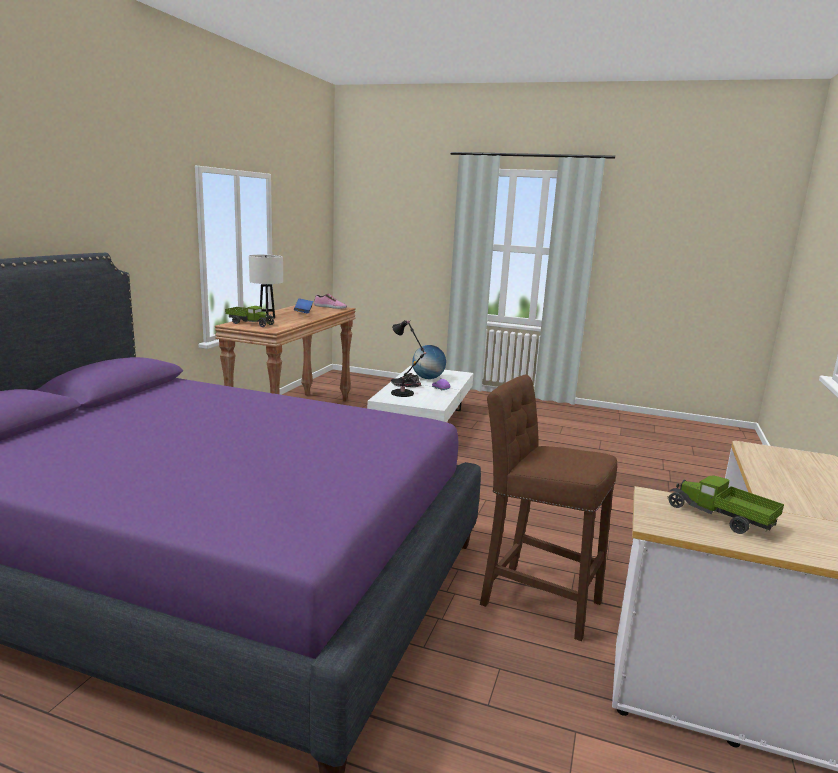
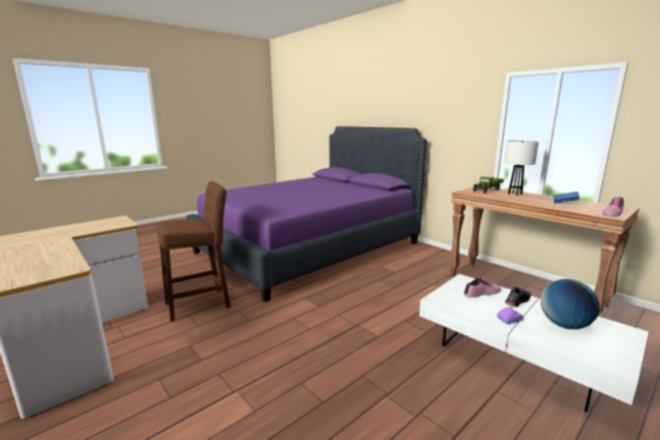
camera: 120 degrees right, 0 degrees up
black table lamp [391,320,426,397] -> shoe [464,278,501,298]
toy truck [667,476,784,534] -> none

